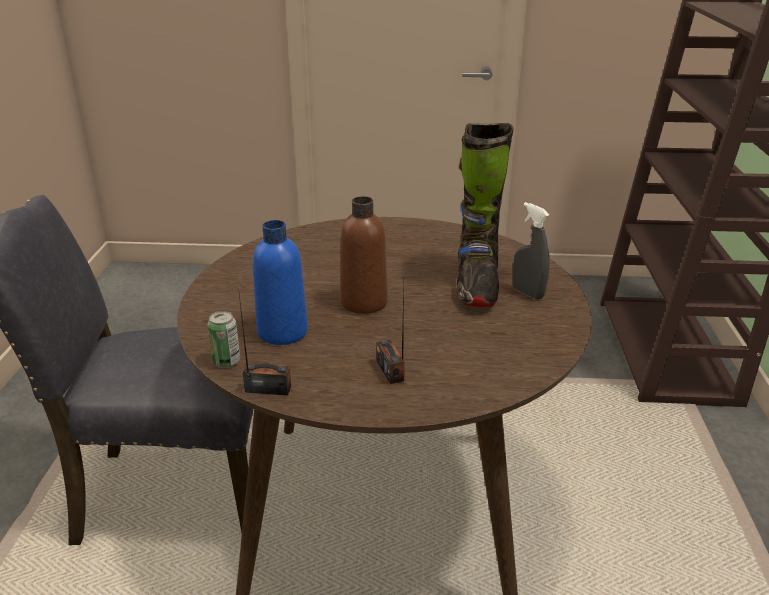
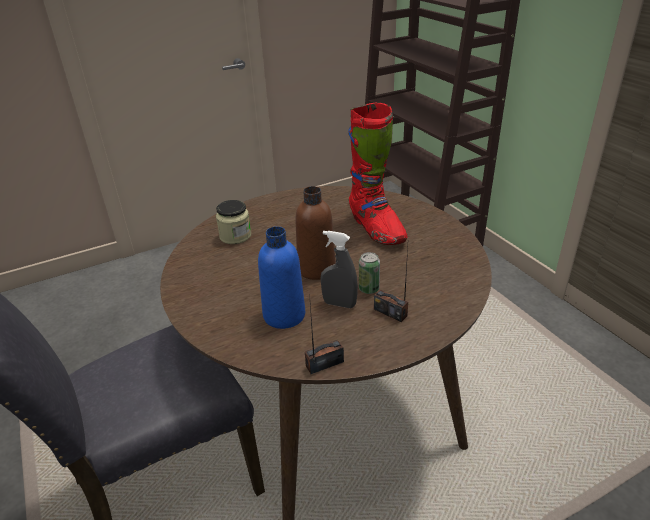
camera: 30 degrees left, 5 degrees up
can [207,311,240,368] -> can moved to [359,252,380,294]
black boot [456,123,514,307] -> red boot [348,102,407,245]
grey spray bottle [513,202,550,300] -> grey spray bottle moved to [321,231,358,308]
none -> jar [216,200,251,244]

